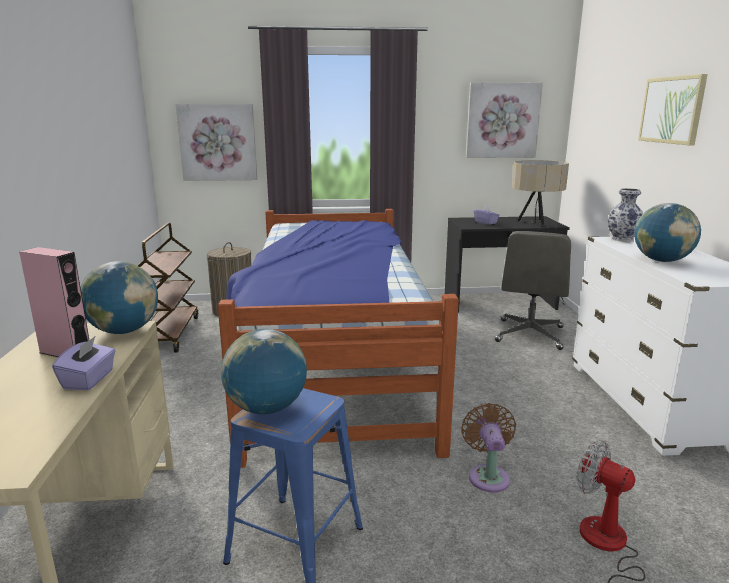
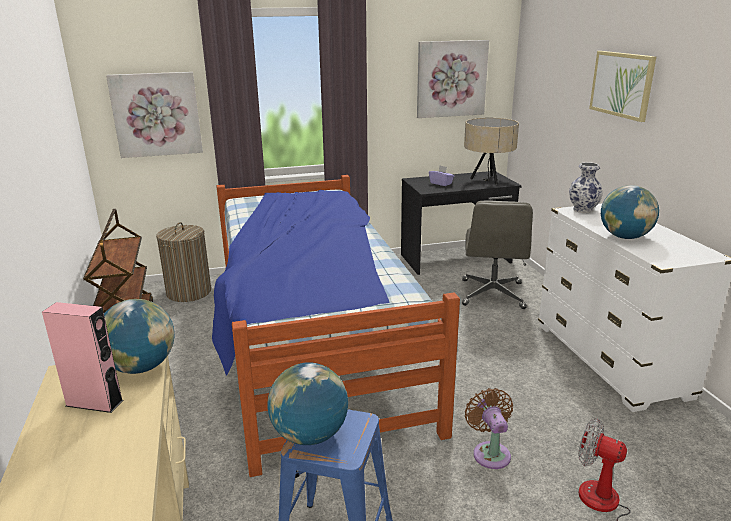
camera: 10 degrees left, 5 degrees up
purple tissue box [52,337,115,390] -> none

